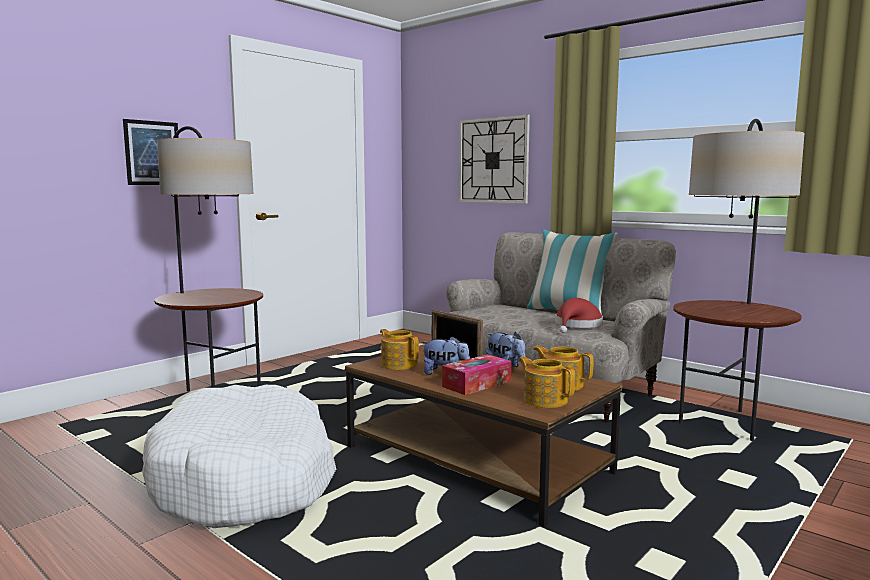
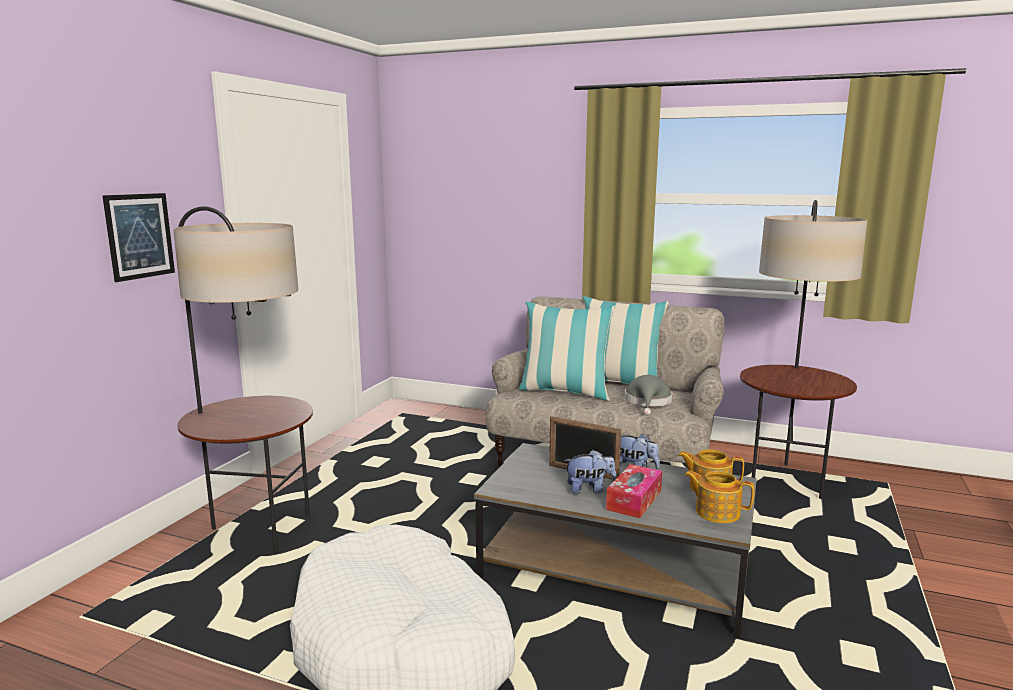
camera: 20 degrees left, 5 degrees up
brown coffee table [345,344,622,527] -> grey coffee table [474,443,757,638]
teapot [380,329,419,370] -> none
wall clock [459,114,530,204] -> none
red hat [555,298,603,333] -> grey hat [625,375,673,415]
none -> pillow [519,302,615,401]

